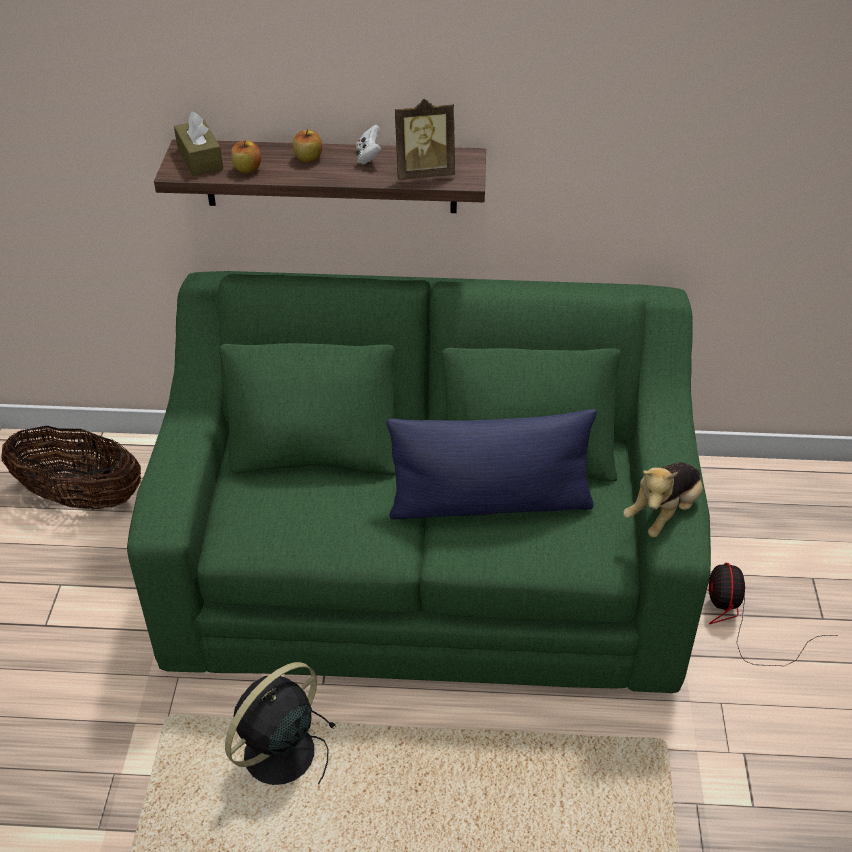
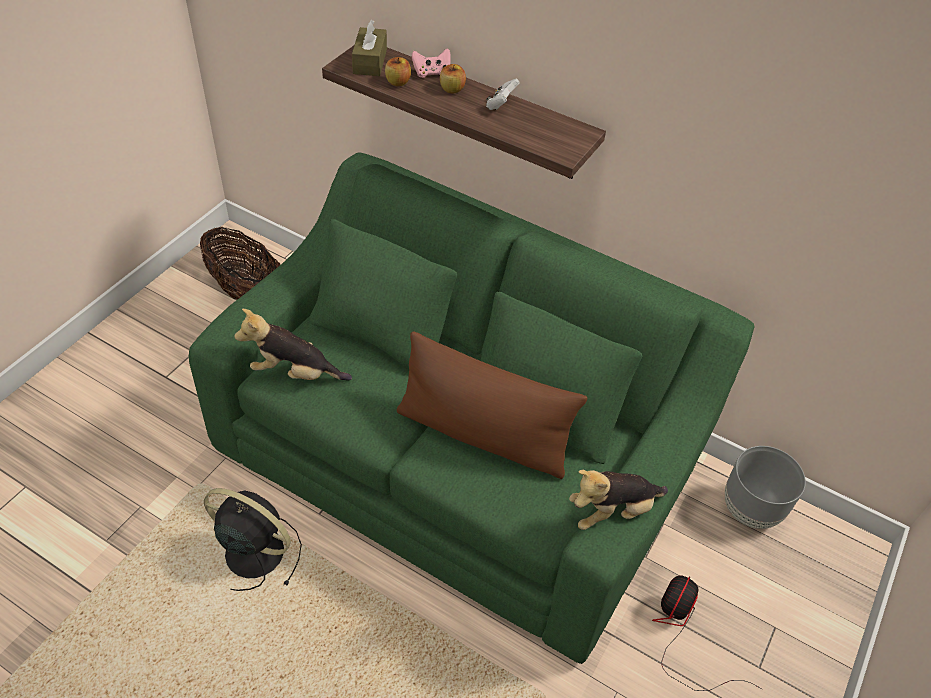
camera: 25 degrees right, 5 degrees up
black fan [225,662,337,785] -> black fan turned 45 degrees clockwise [204,488,302,591]
blue pillow [386,409,597,519] -> brown pillow [397,332,587,479]
picture frame [395,99,455,180] -> none
none -> plush toy [234,309,352,381]
none -> pink game controller [412,48,451,78]
none -> grey planter [725,446,806,529]

